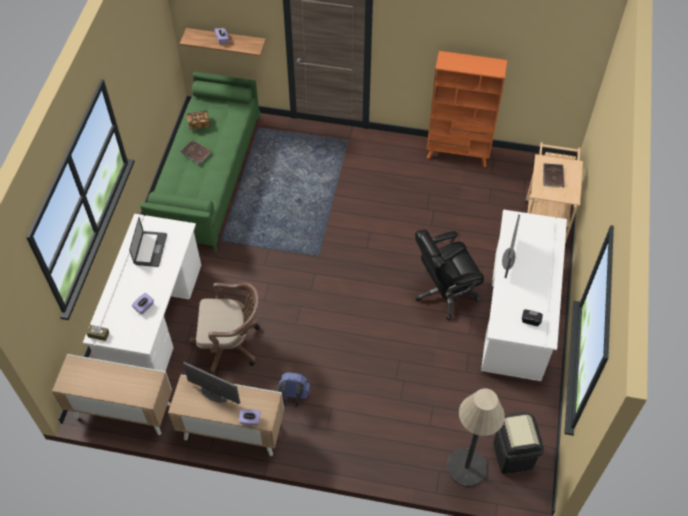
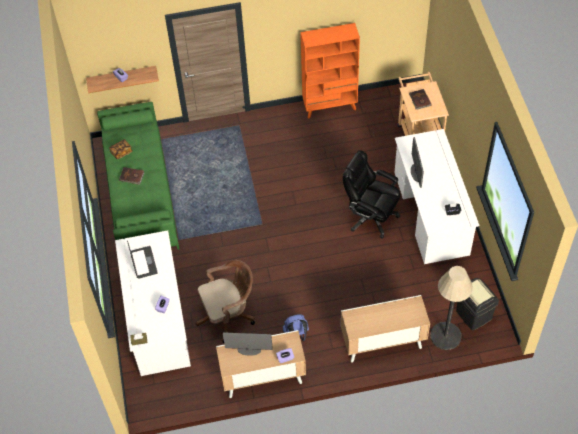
camera: 20 degrees left, 0 degrees up
cabinet [52,354,172,435] -> cabinet moved to [341,295,430,363]
black office chair [415,230,484,320] -> black office chair turned 75 degrees clockwise [343,150,400,239]

